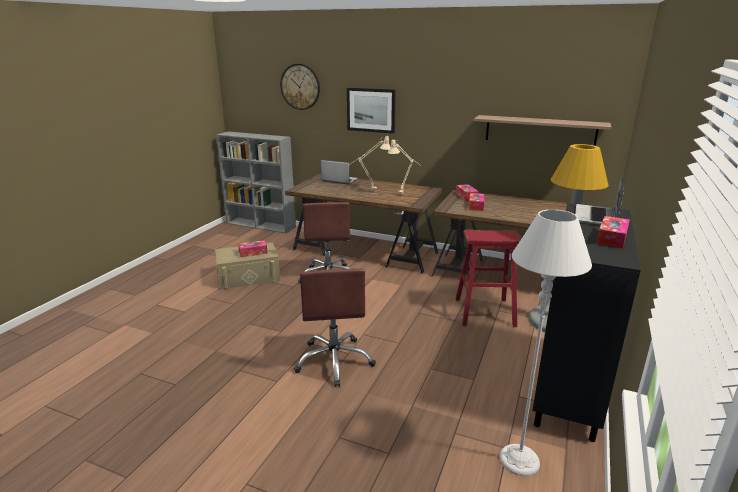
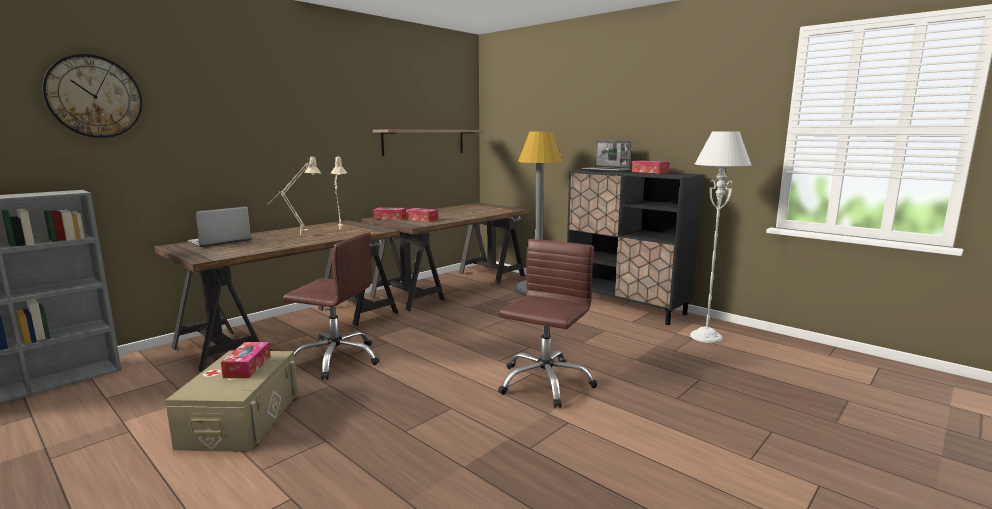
camera: 70 degrees left, 10 degrees down
brown office chair [294,268,376,387] -> brown office chair turned 75 degrees counterclockwise [498,239,597,408]
picture [347,88,396,134] -> none
red stool [455,230,522,327] -> none

